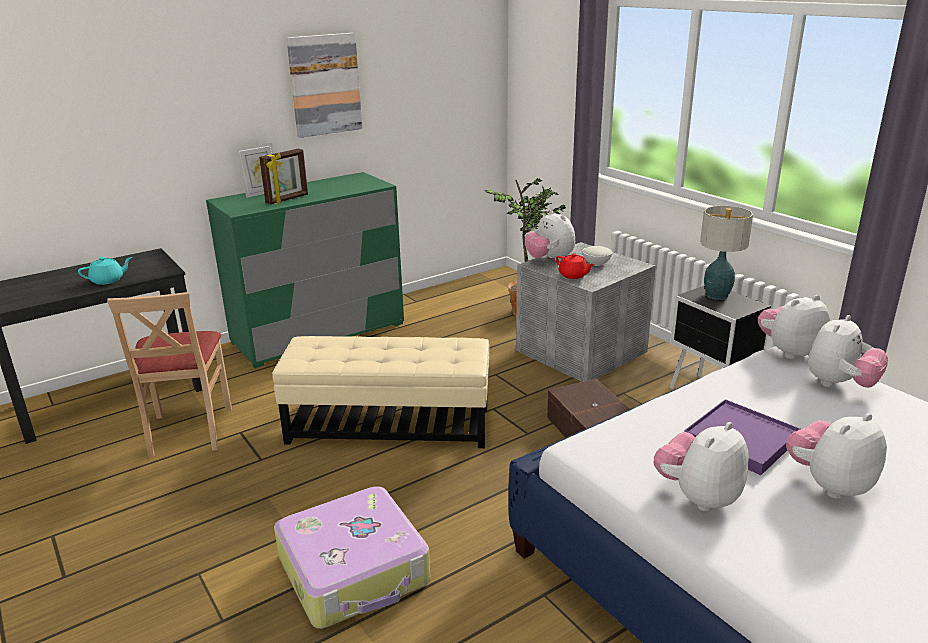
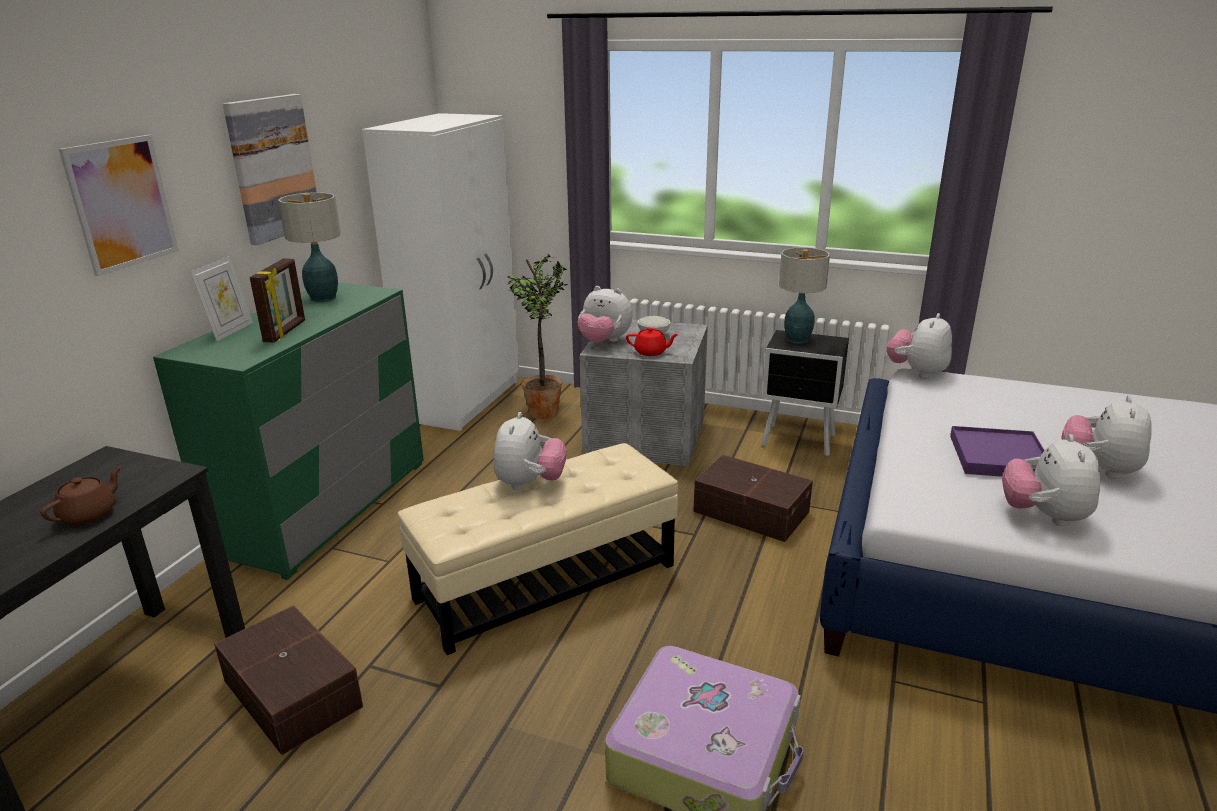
camera: 35 degrees left, 0 degrees up
turquoise teapot [78,257,132,285] -> brown teapot [40,466,122,525]
beige chair [107,292,232,458] -> brown storage box [214,605,363,755]
plush toy [808,315,888,388] -> plush toy moved to [494,412,567,490]
none -> picture [59,135,179,276]
none -> table lamp [278,192,341,302]
none -> white wardrobe [362,113,519,431]

